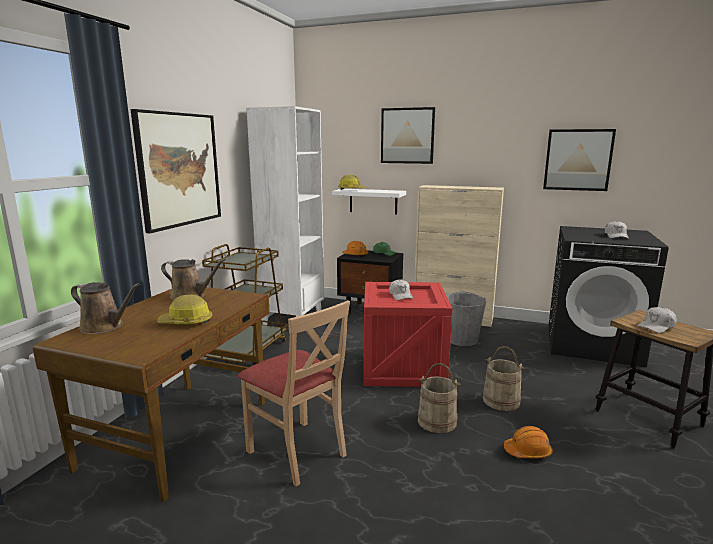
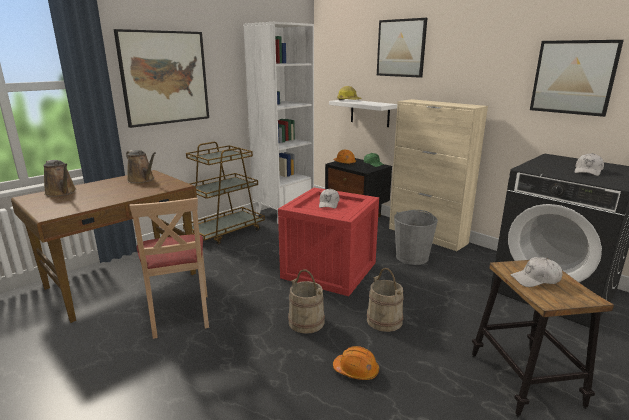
camera: 25 degrees right, 5 degrees up
hard hat [157,295,212,324] -> none

